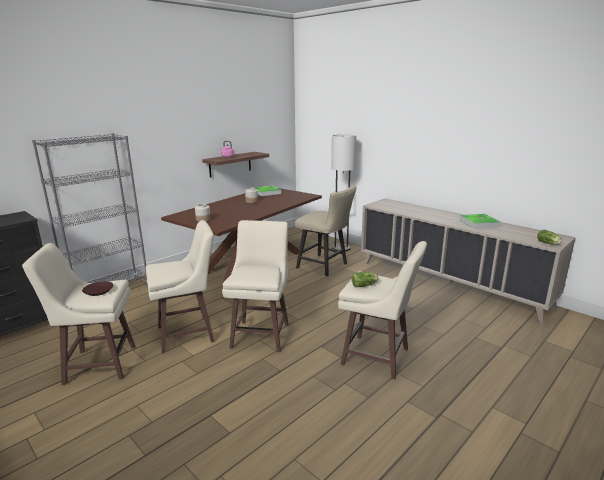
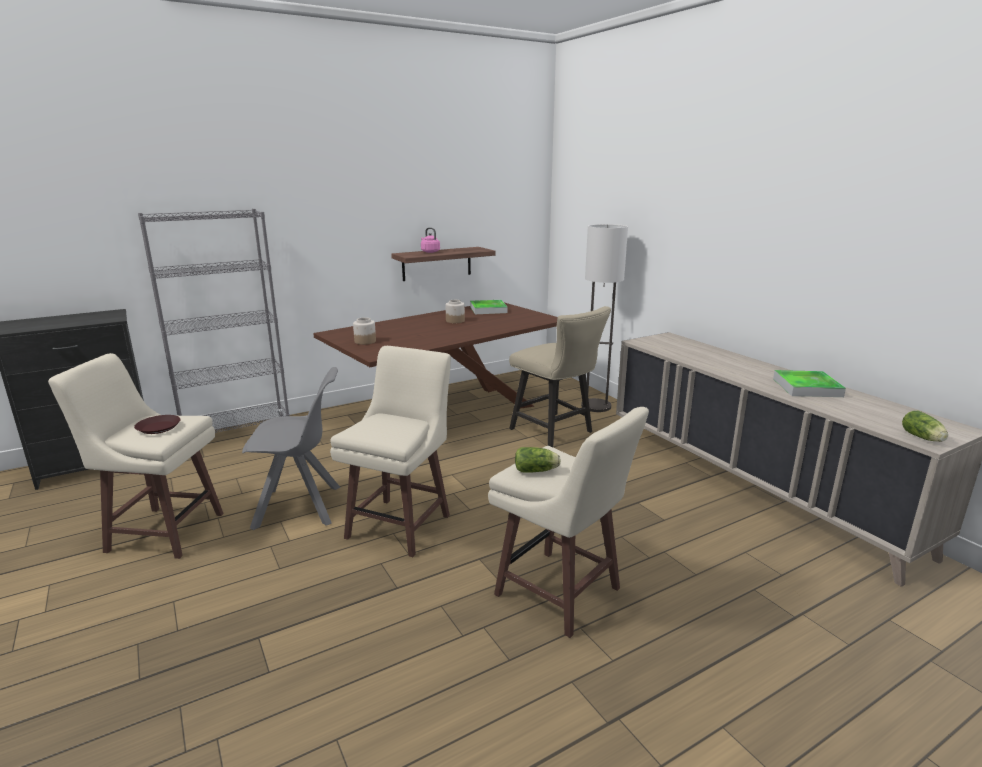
camera: 15 degrees right, 0 degrees up
beige stool [146,220,215,353] -> grey chair [242,367,340,530]

